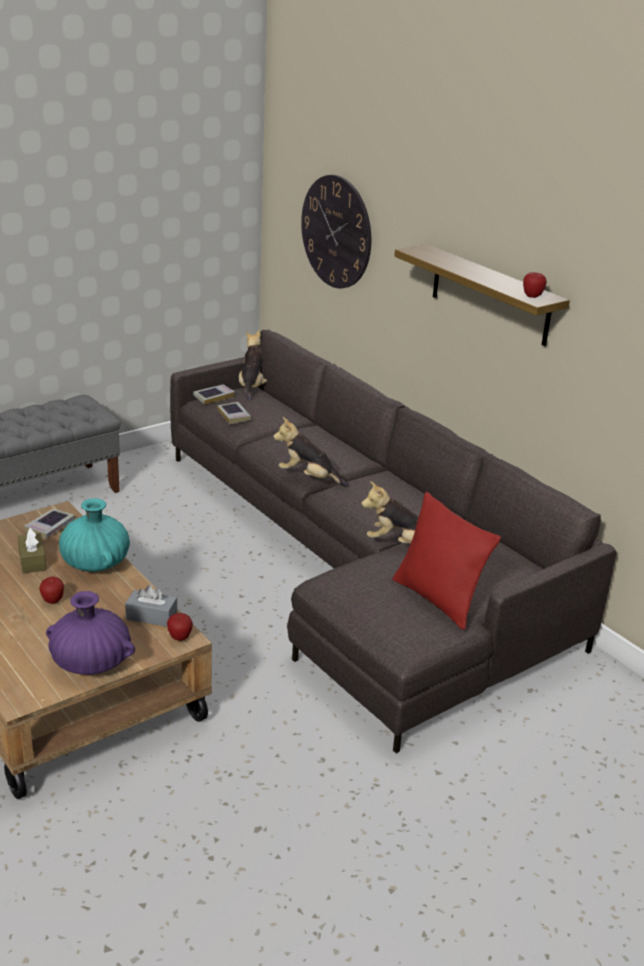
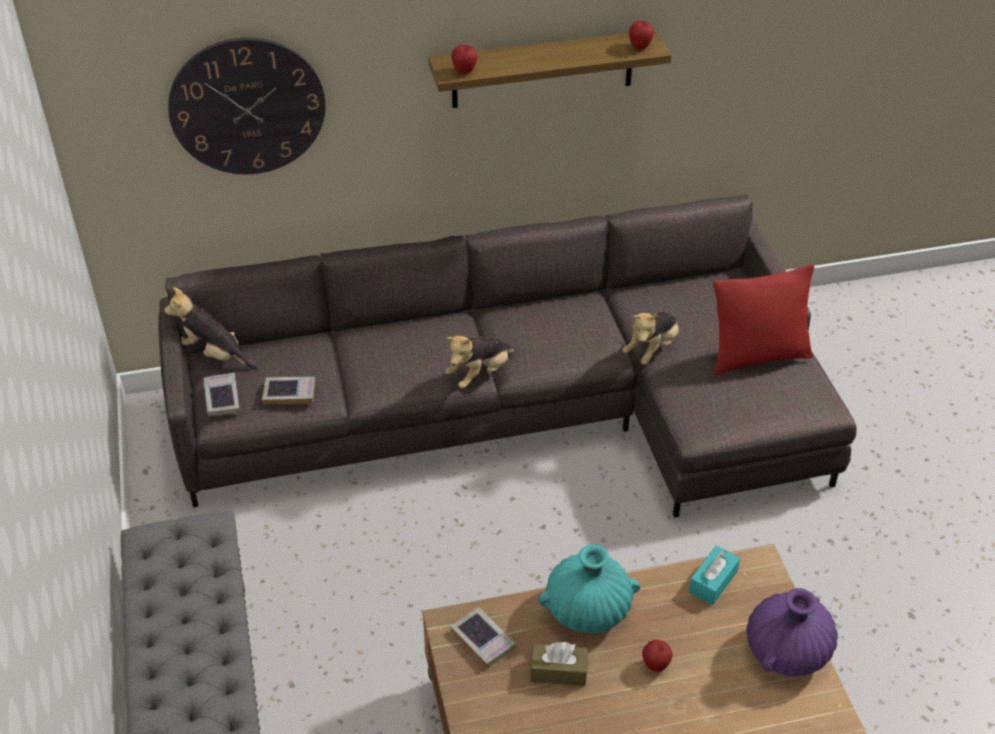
camera: 65 degrees left, 15 degrees up
grey tissue box [125,585,177,627] -> turquoise tissue box [689,545,740,605]
apple [167,613,193,641] -> apple moved to [452,45,477,74]

